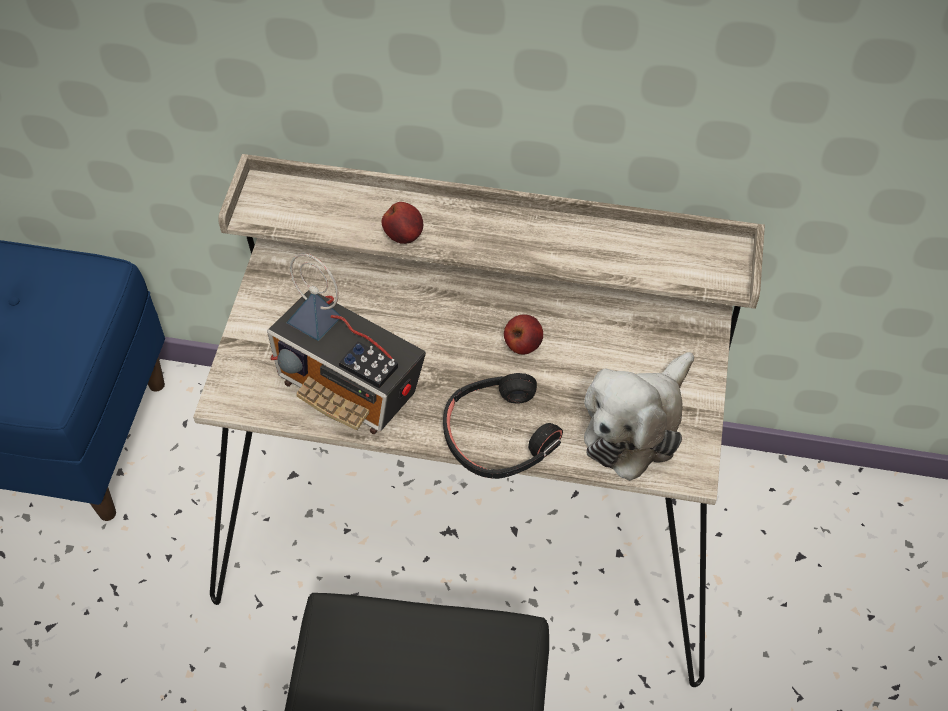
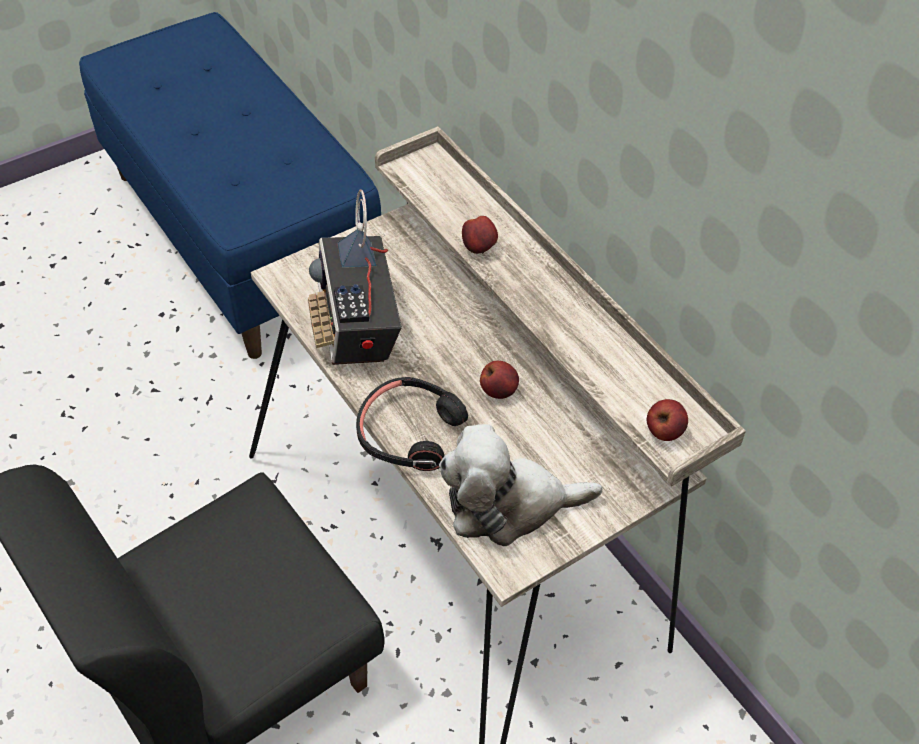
camera: 45 degrees right, 5 degrees down
none -> apple [647,399,688,441]

